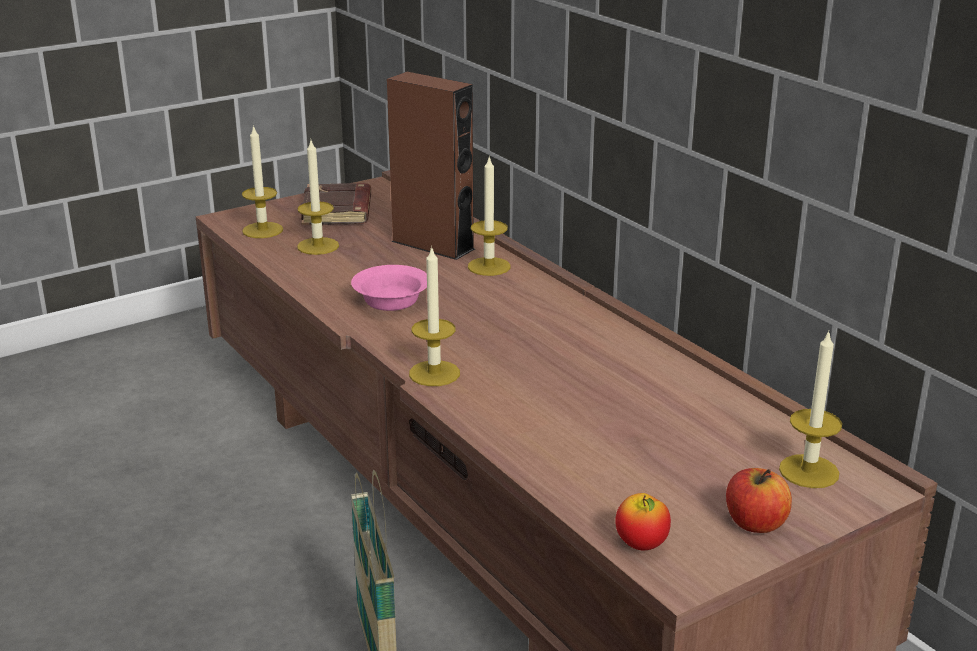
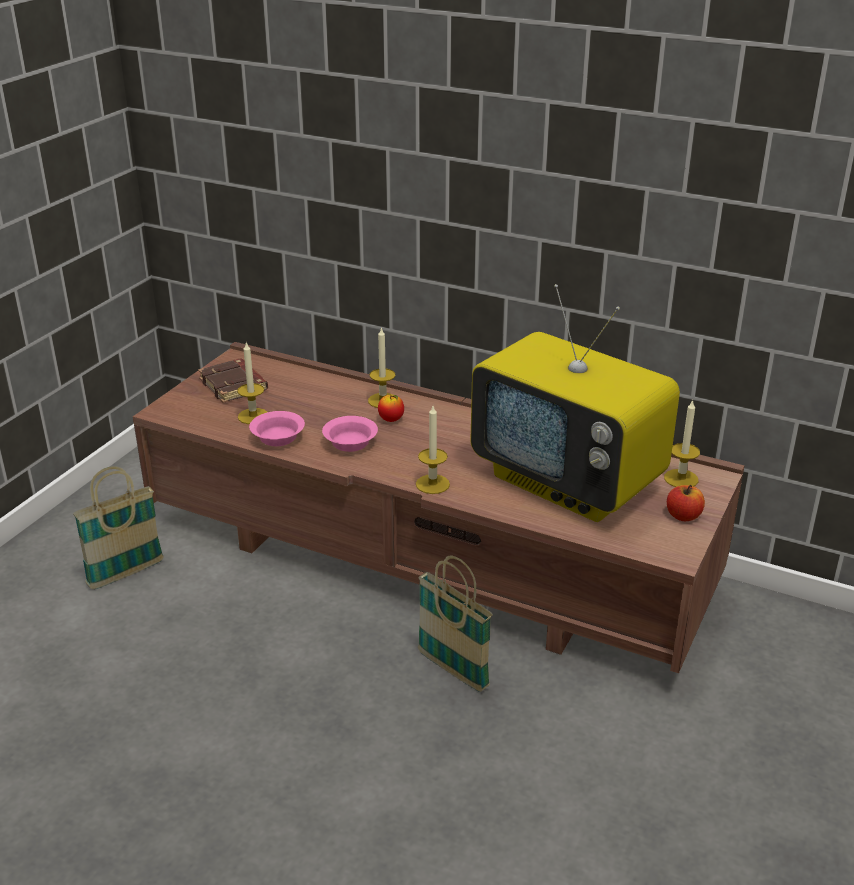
camera: 30 degrees left, 5 degrees up
candle [242,125,283,238] -> none
brown speaker [387,72,475,260] -> none
apple [615,493,671,550] -> apple moved to [378,395,404,422]
none -> basket [73,466,164,589]
none -> pink bowl [249,411,305,446]
none -> television [470,284,680,522]

